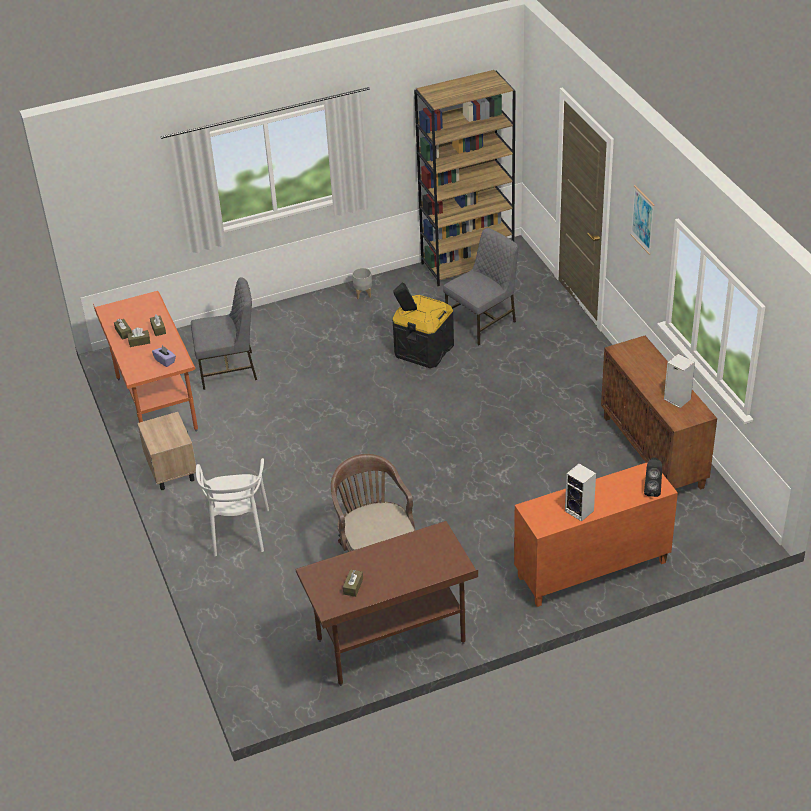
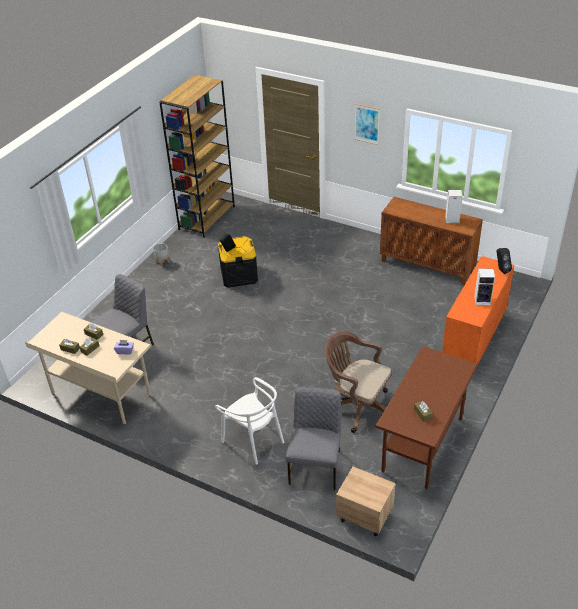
camera: 40 degrees left, 0 degrees up
orange desk [93,291,198,431] -> beige desk [25,312,151,425]
beige nightstand [137,412,196,490] -> beige nightstand moved to [336,467,395,537]
grey chair [443,228,518,345] -> grey chair moved to [286,387,341,490]

